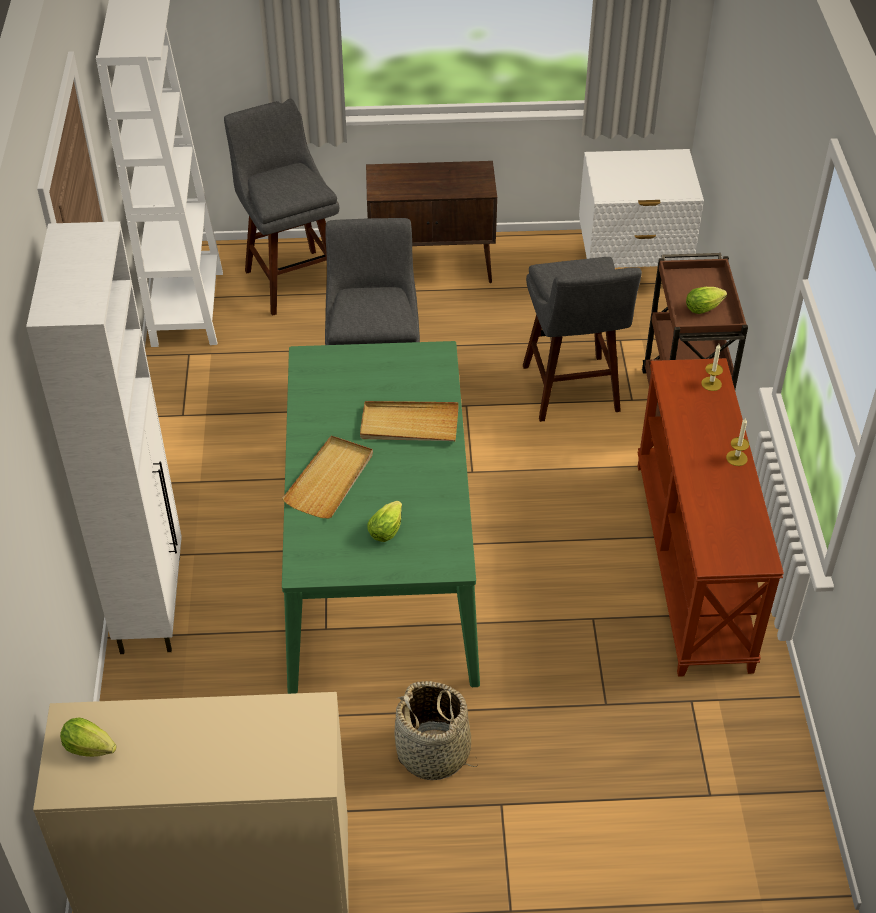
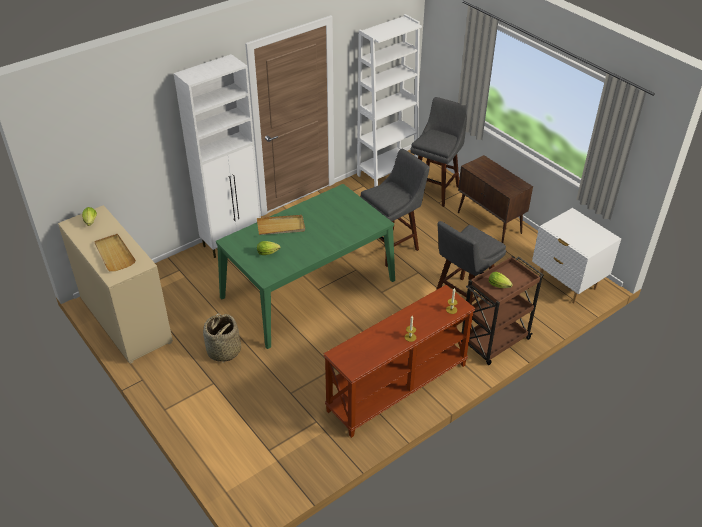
camera: 55 degrees right, 5 degrees down
beige tray [360,401,459,441] -> beige tray moved to [94,234,136,272]

